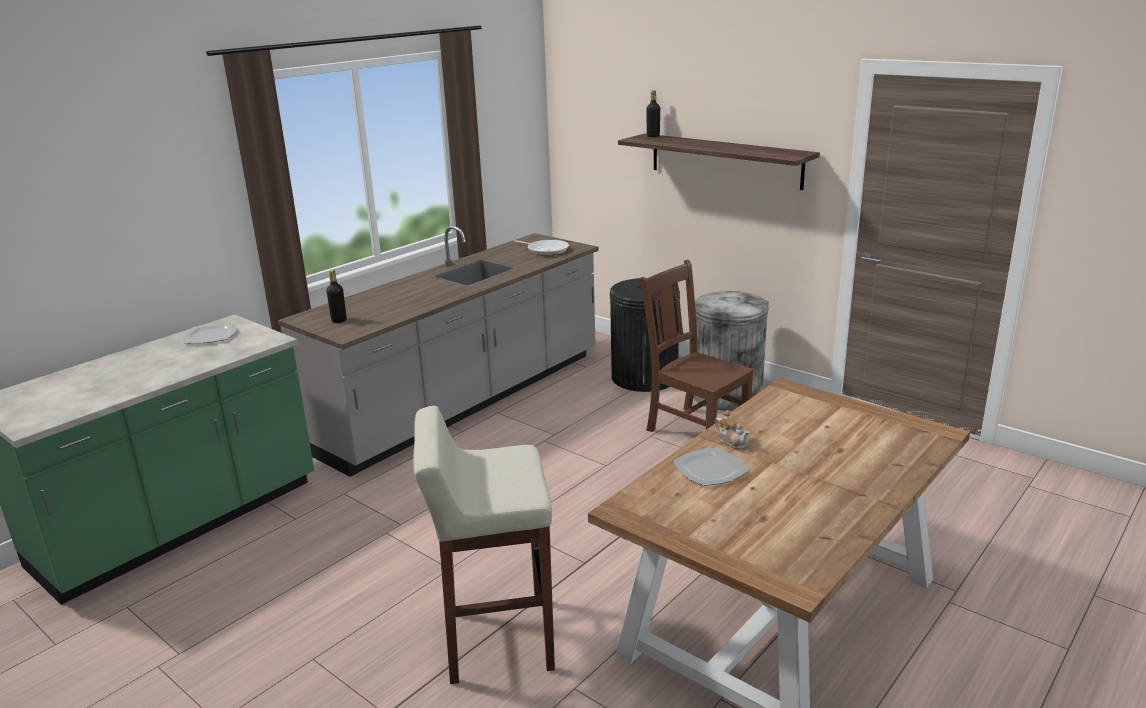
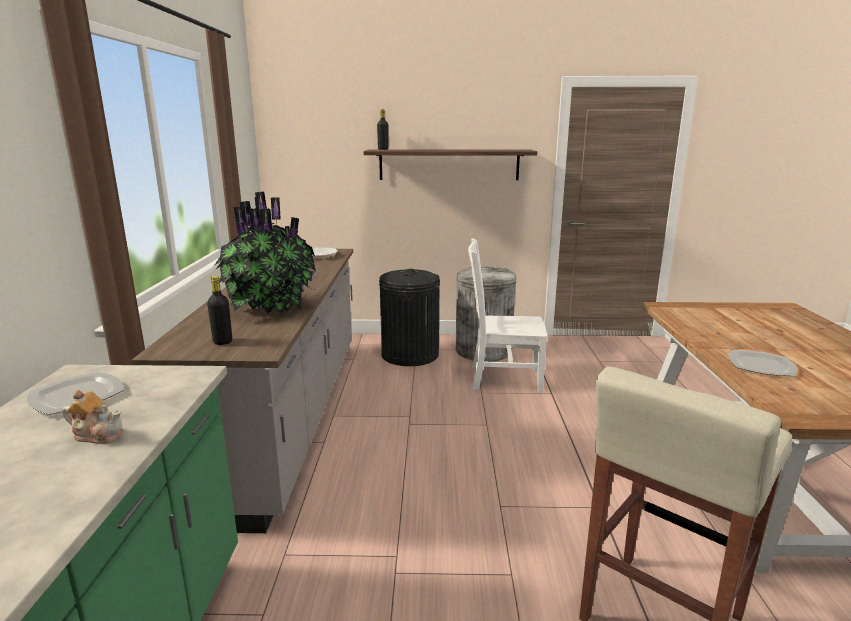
camera: 40 degrees left, 5 degrees down
brown chair [640,260,754,432] -> white chair [468,238,547,393]
teapot [715,410,750,449] -> teapot moved to [62,390,124,444]
none -> potted plant [215,191,316,314]

